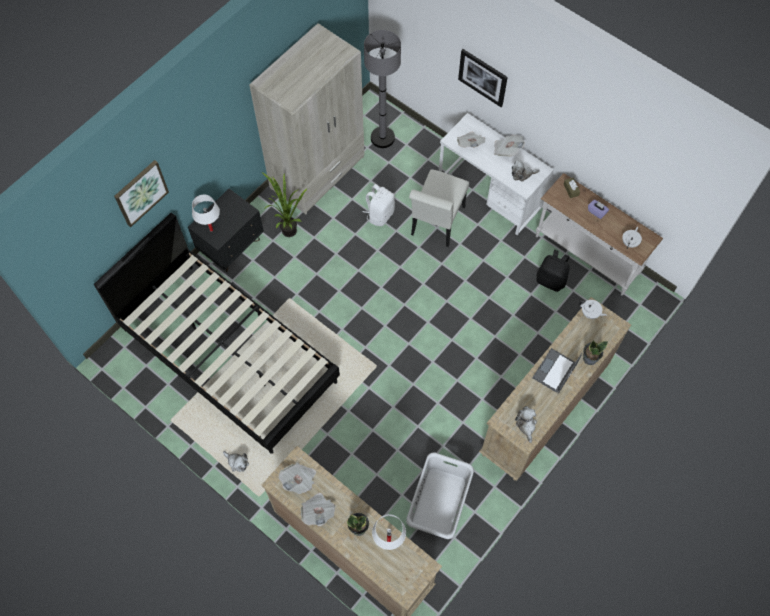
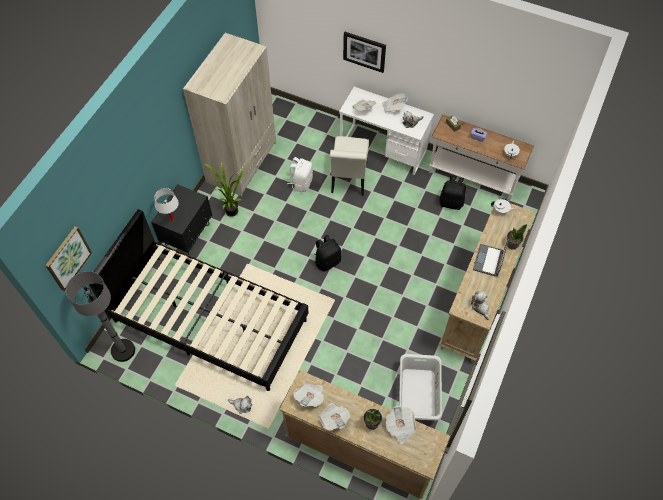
camera: 15 degrees left, 5 degrees down
picture [114,160,169,227] -> picture moved to [45,226,92,291]
grey floor lamp [364,30,401,148] -> grey floor lamp moved to [66,271,135,362]
white table lamp [372,514,406,550] -> newspaper [386,405,416,444]
none -> black backpack [315,235,341,272]

